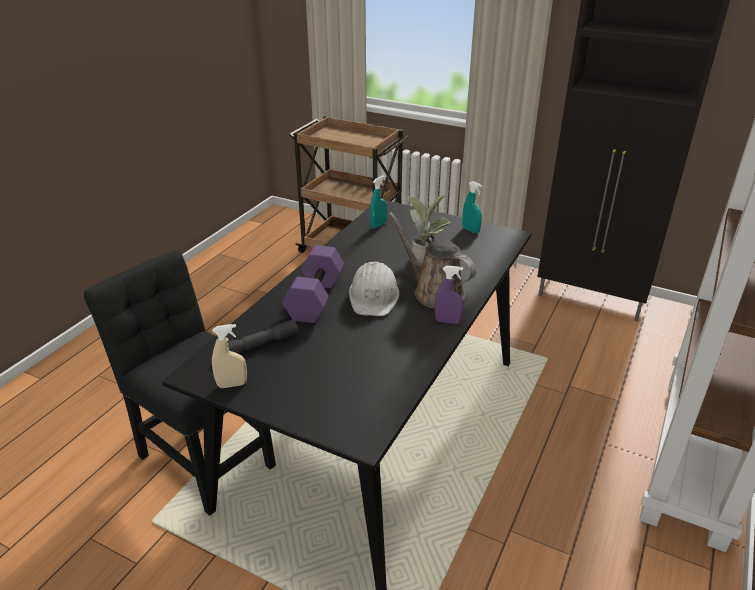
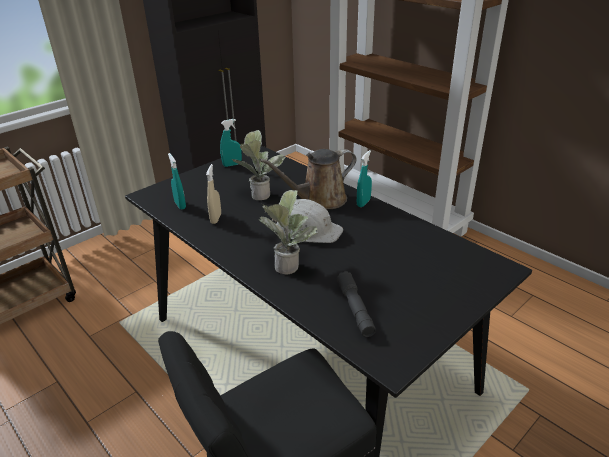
camera: 70 degrees left, 0 degrees up
beige spray bottle [212,324,247,388] -> beige spray bottle moved to [206,164,221,224]
purple dumbbell [282,245,344,323] -> potted plant [259,190,318,274]
purple spray bottle [435,265,464,324] -> turquoise spray bottle [357,150,372,207]

